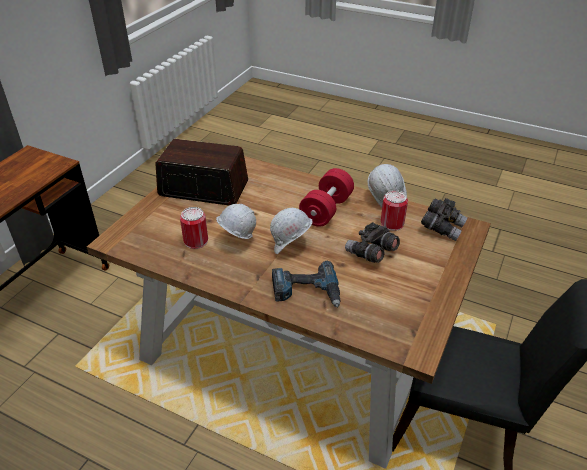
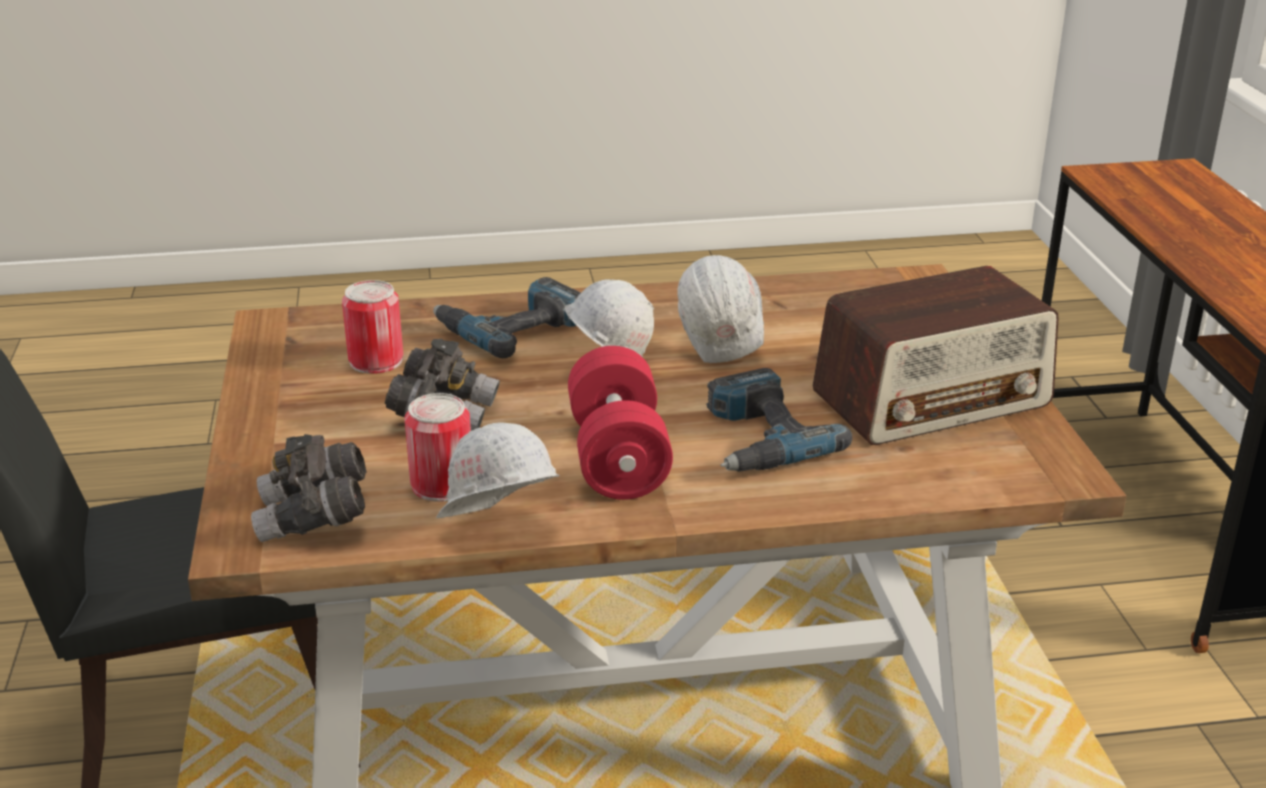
camera: 145 degrees right, 10 degrees down
can [180,207,208,249] -> can moved to [342,280,403,374]
none -> power drill [706,368,852,472]

